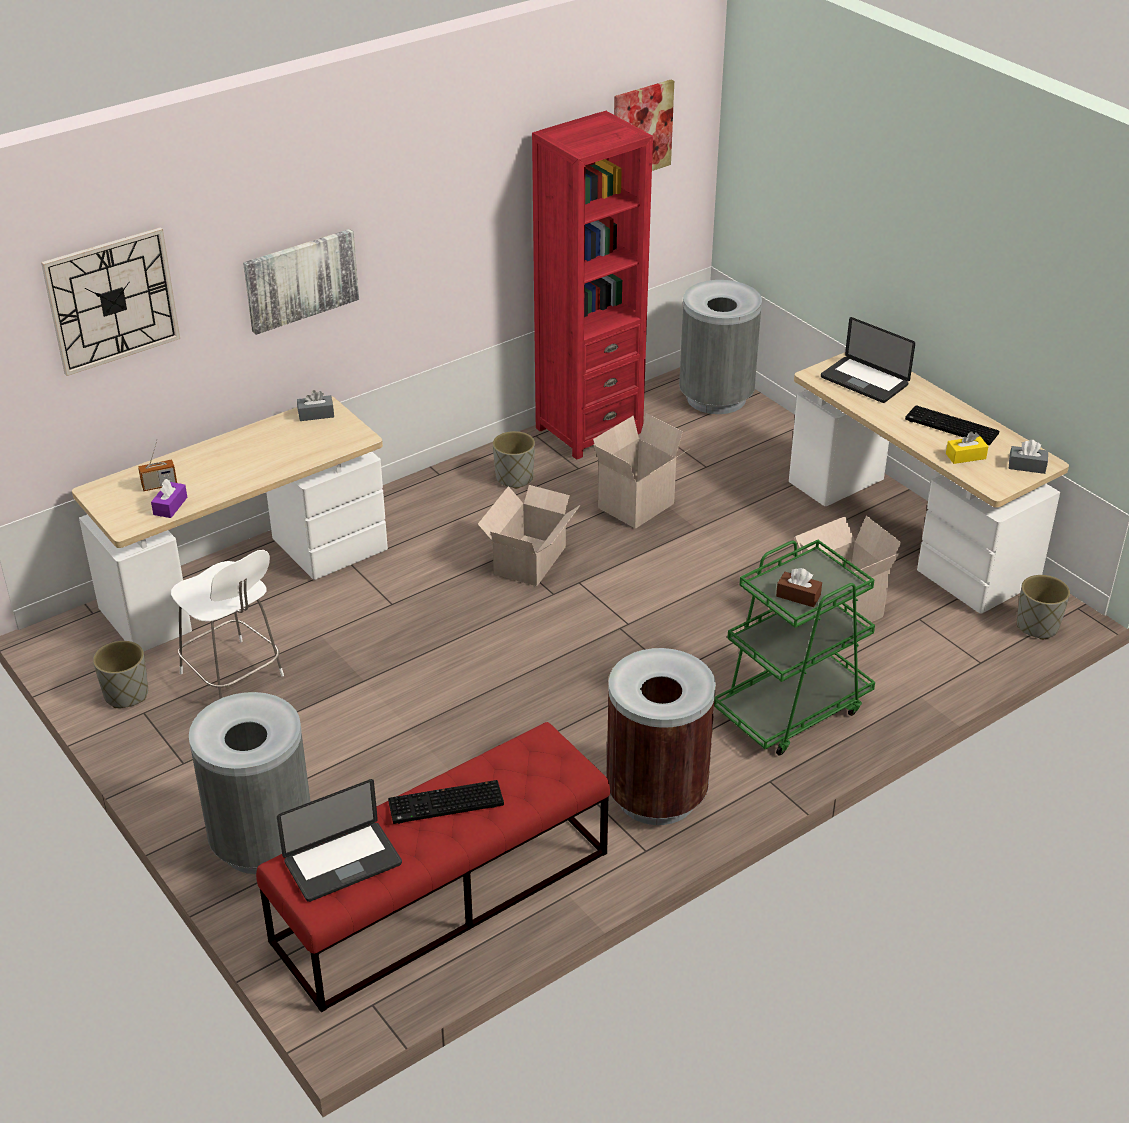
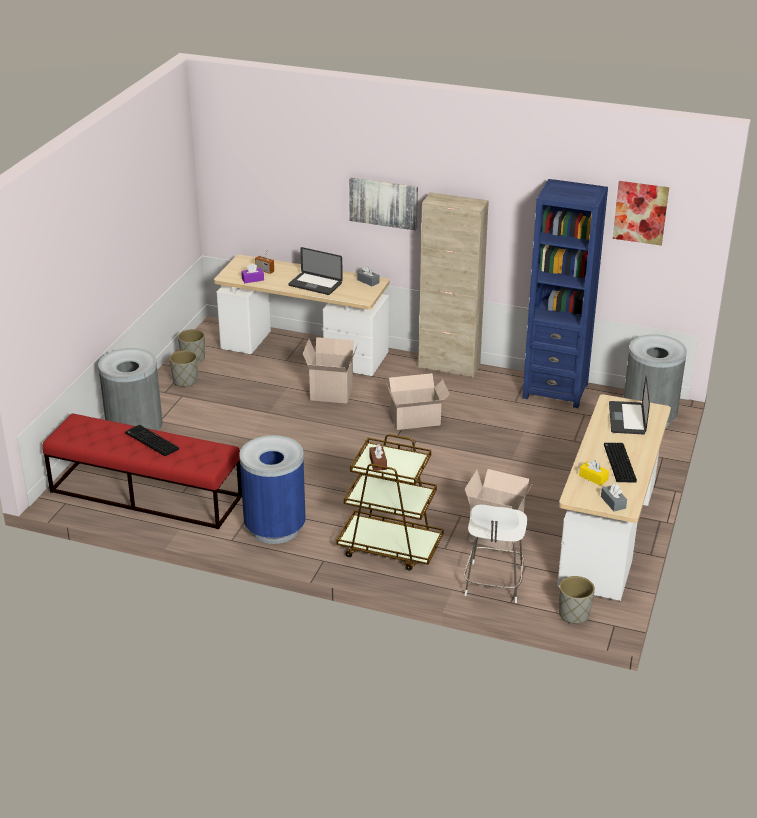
camera: 55 degrees right, 5 degrees down
wall clock [41,227,180,376] -> none
white chair [171,550,284,699] -> white chair moved to [464,505,527,603]
laptop [277,779,402,902] -> laptop moved to [288,247,343,295]
grey planter [493,431,535,489] -> grey planter moved to [170,351,197,386]
red bookcase [532,111,653,460] -> blue bookcase [522,179,608,408]
cardboard box [593,413,690,529] -> cardboard box moved to [303,337,358,404]
brown trash can [607,648,716,825] -> blue trash can [239,435,306,544]
green cart [714,540,875,756] -> brown cart [336,434,444,571]
none -> beige cabinet [418,192,489,378]

